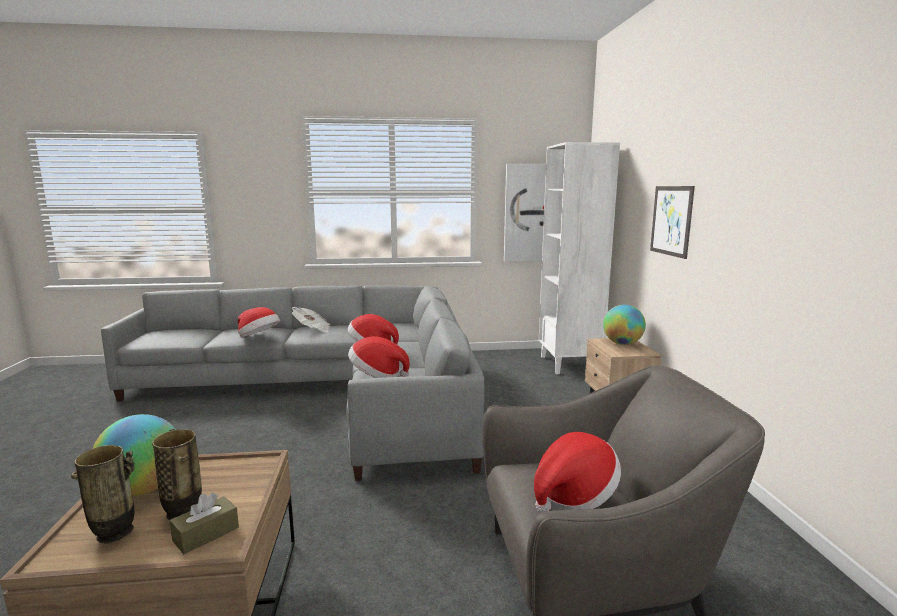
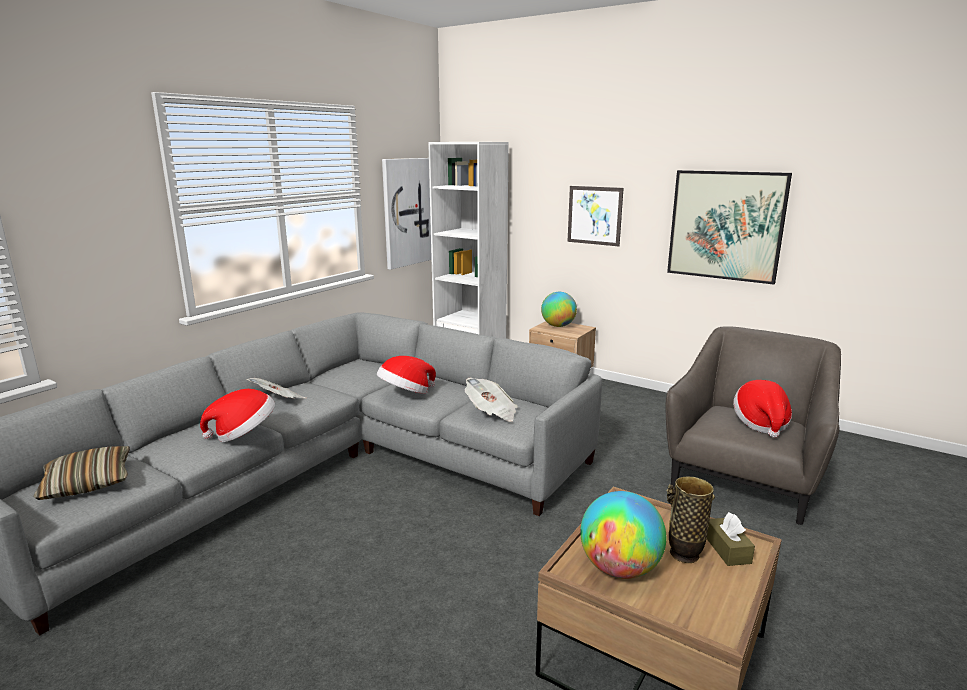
camera: 50 degrees left, 5 degrees up
vase [71,445,135,544] -> none
hat [348,336,410,378] -> newspaper [465,378,518,422]
none -> pillow [33,446,130,500]
none -> picture [667,170,792,284]

